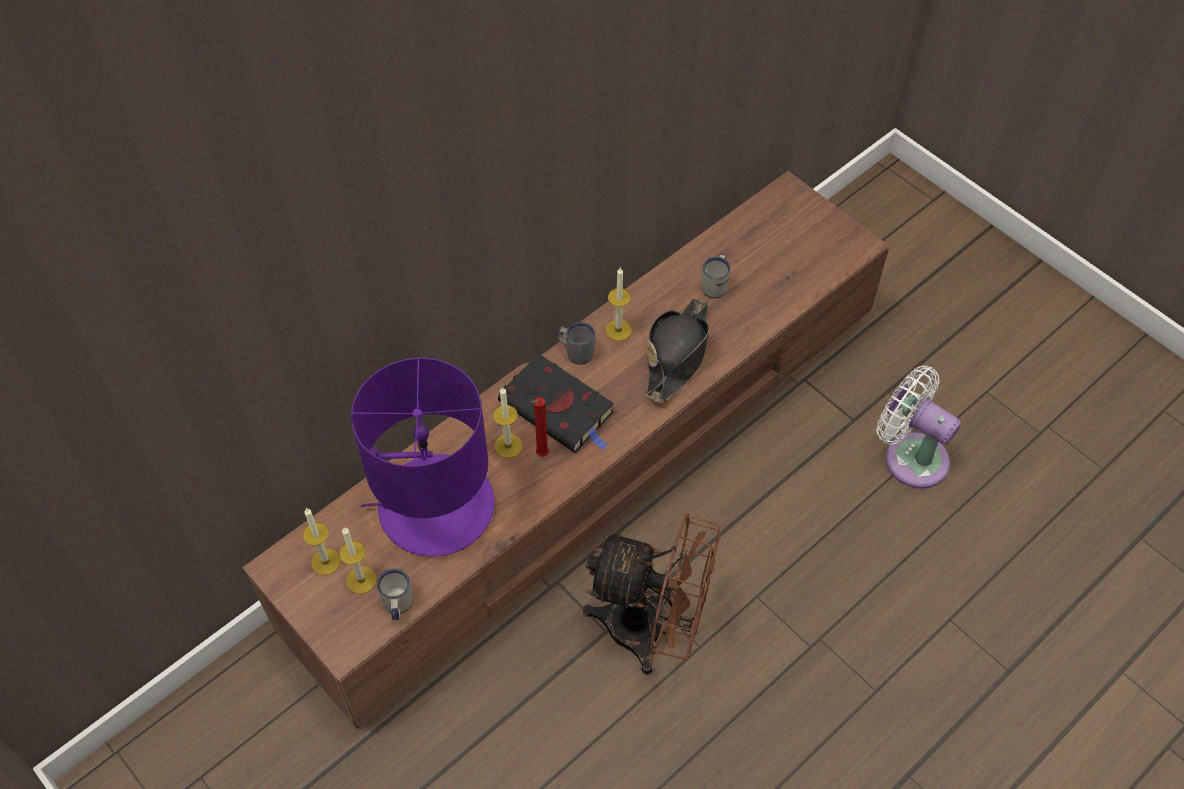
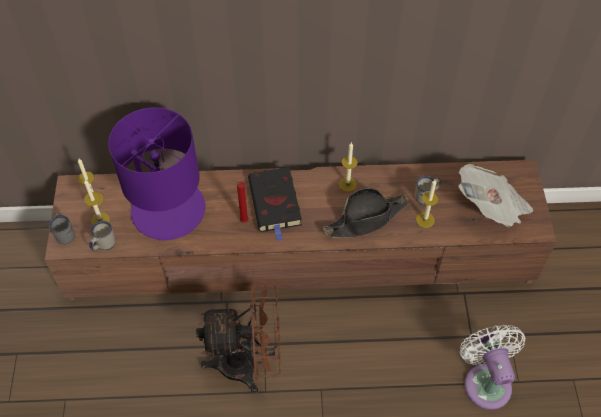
camera: 40 degrees right, 0 degrees up
candle [493,387,522,458] -> candle moved to [416,180,439,228]
grey mug [556,322,595,365] -> grey mug moved to [49,213,75,244]
brown fan [583,513,721,675] -> brown fan turned 60 degrees counterclockwise [196,281,281,394]
none -> newspaper [458,164,533,227]

